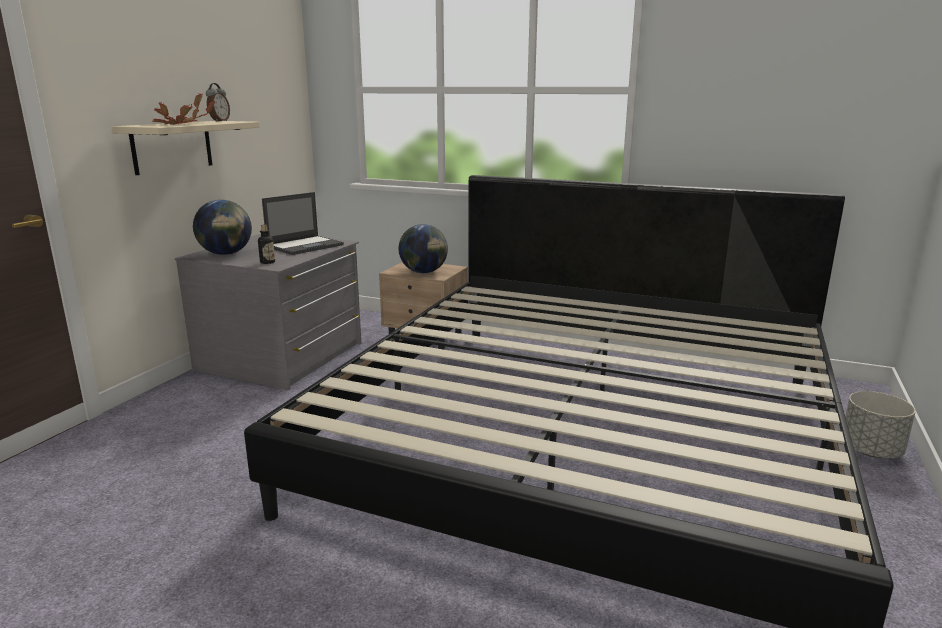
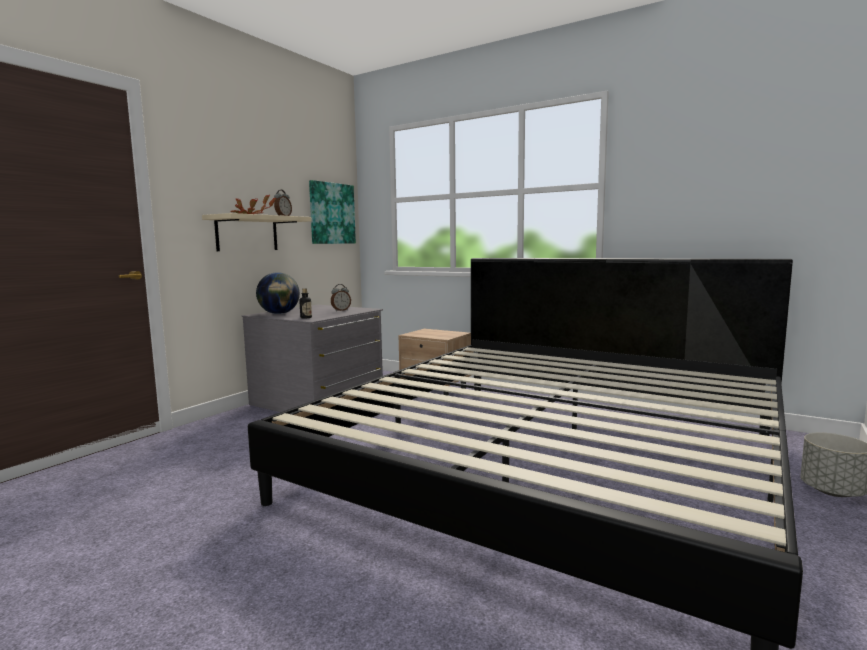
camera: 10 degrees right, 10 degrees down
laptop [262,192,344,255] -> alarm clock [331,284,351,311]
globe [399,224,448,273] -> none
none -> picture [309,180,356,244]

